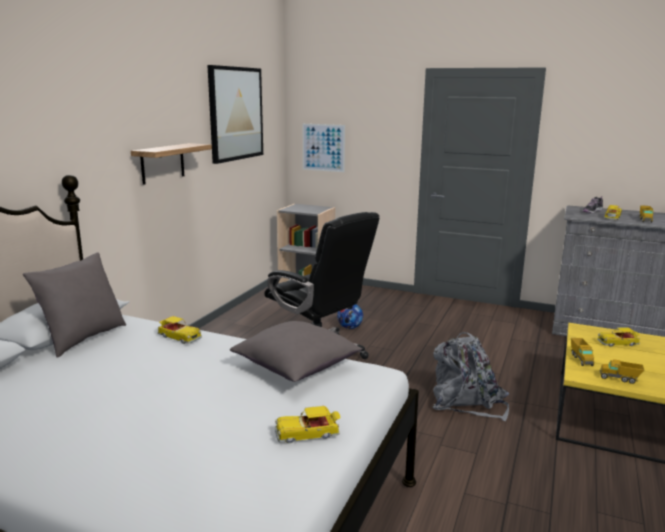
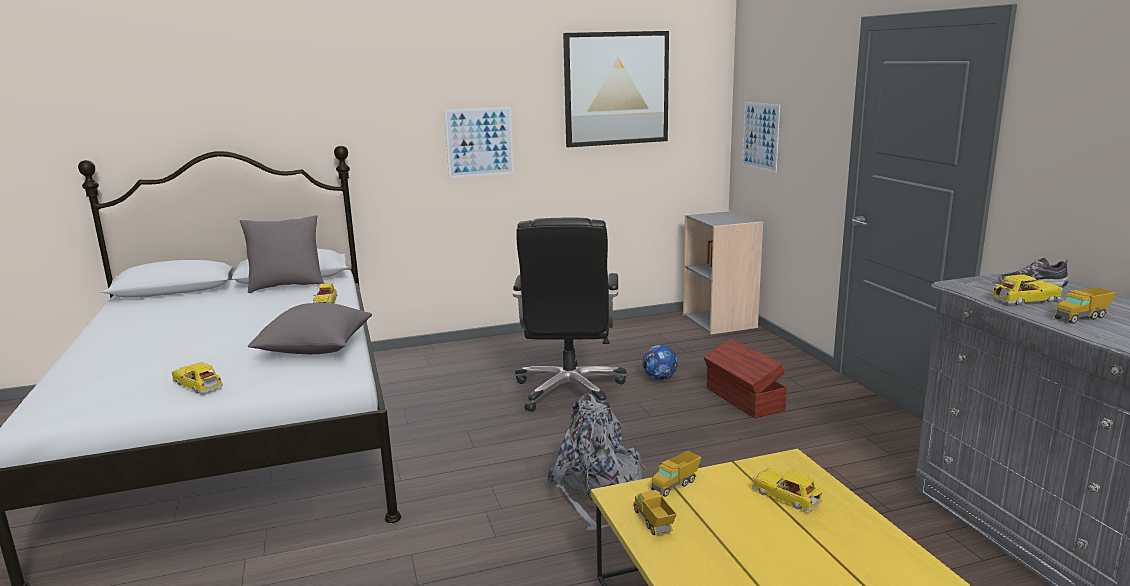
camera: 50 degrees right, 0 degrees up
shelf [131,143,212,185] -> picture [444,107,514,178]
none -> brown storage box [704,338,787,418]

